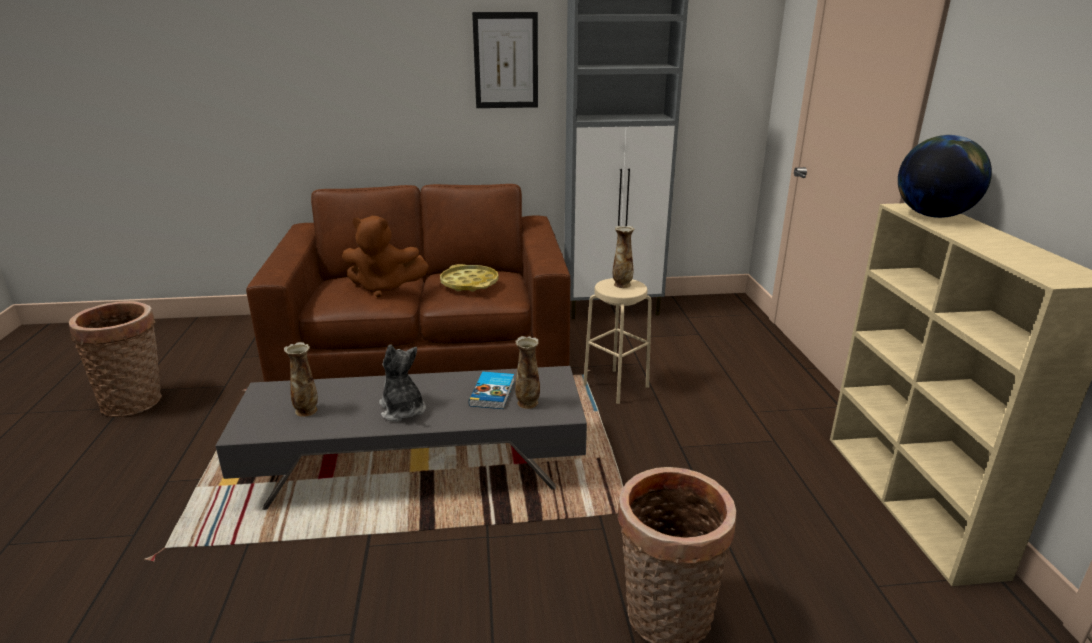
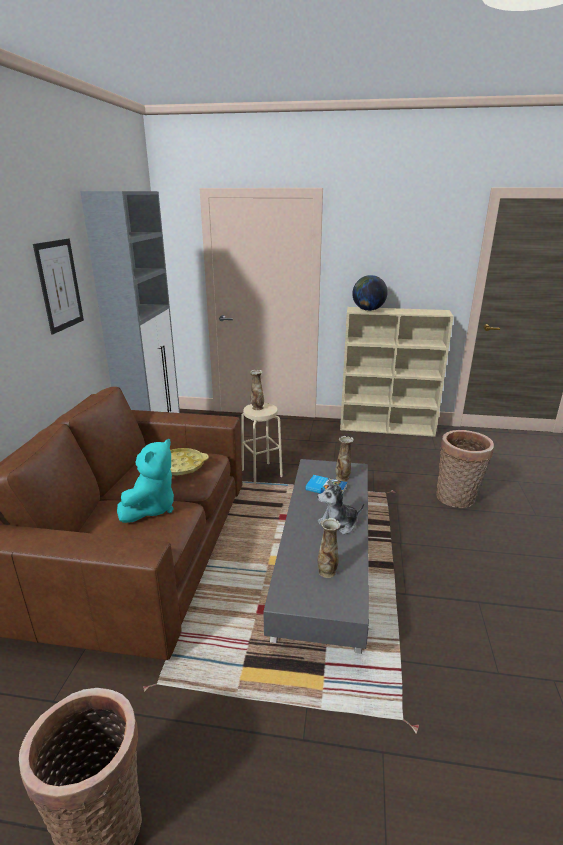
camera: 75 degrees left, 0 degrees up
brown plush toy [342,216,429,297] -> turquoise plush toy [117,439,174,523]

